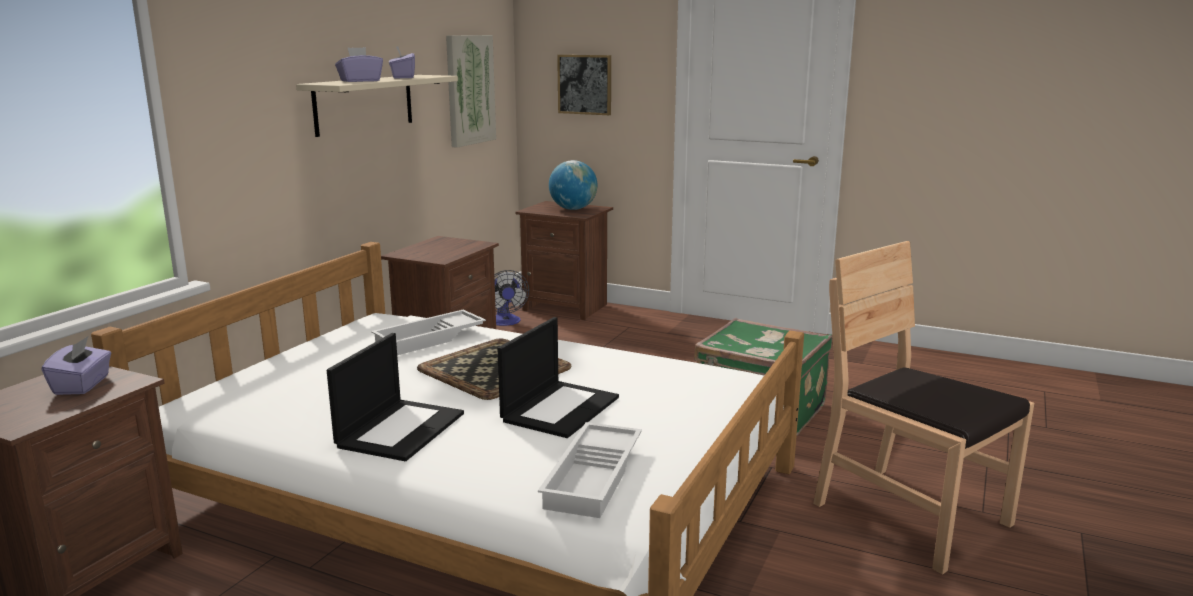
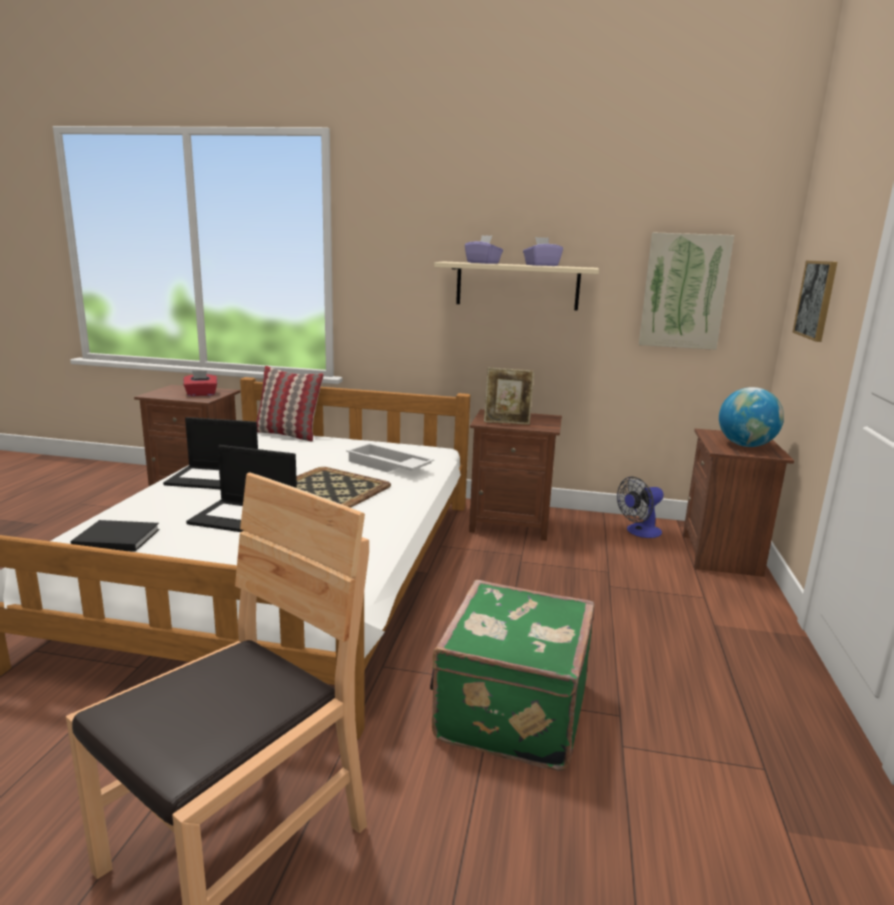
camera: 75 degrees right, 0 degrees up
purple tissue box [41,336,111,395] -> red tissue box [184,371,217,396]
white tray [538,422,642,518] -> black book [71,520,160,552]
none -> pillow [256,366,324,442]
none -> picture frame [484,368,534,425]

